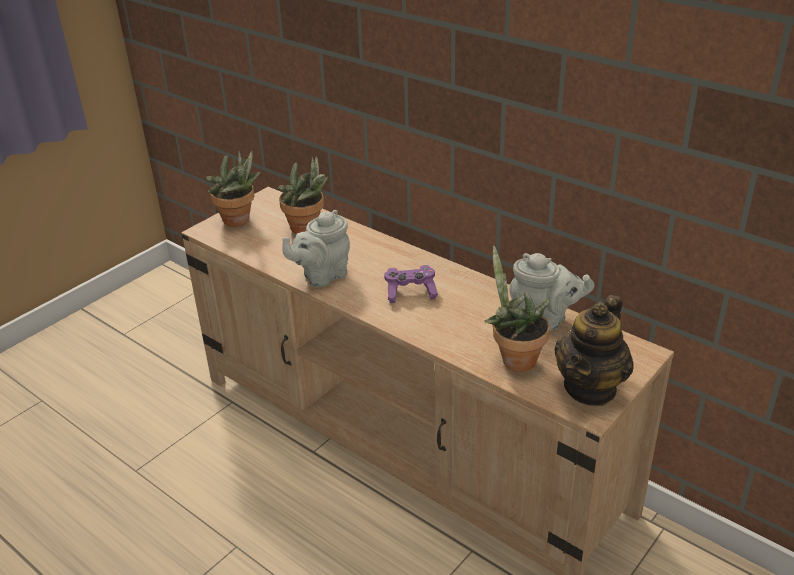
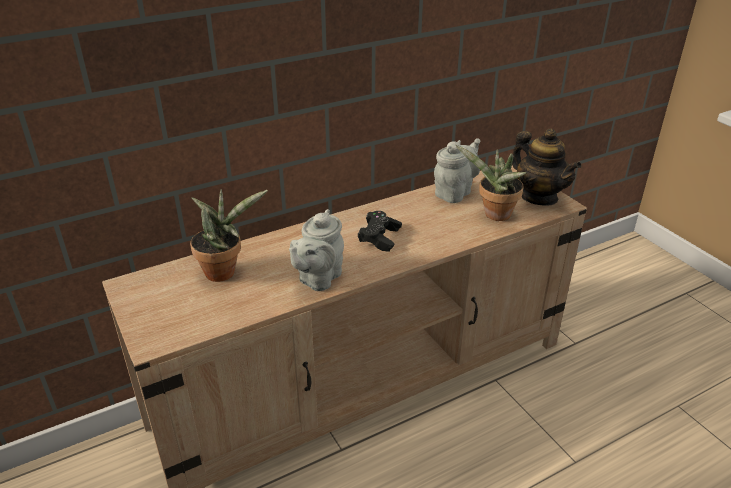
camera: 70 degrees left, 0 degrees up
potted plant [205,151,261,227] -> none
grey teapot [282,210,350,287] -> grey teapot turned 45 degrees clockwise [289,209,344,291]
purple game controller [384,265,438,303] -> black game controller [358,211,402,252]

